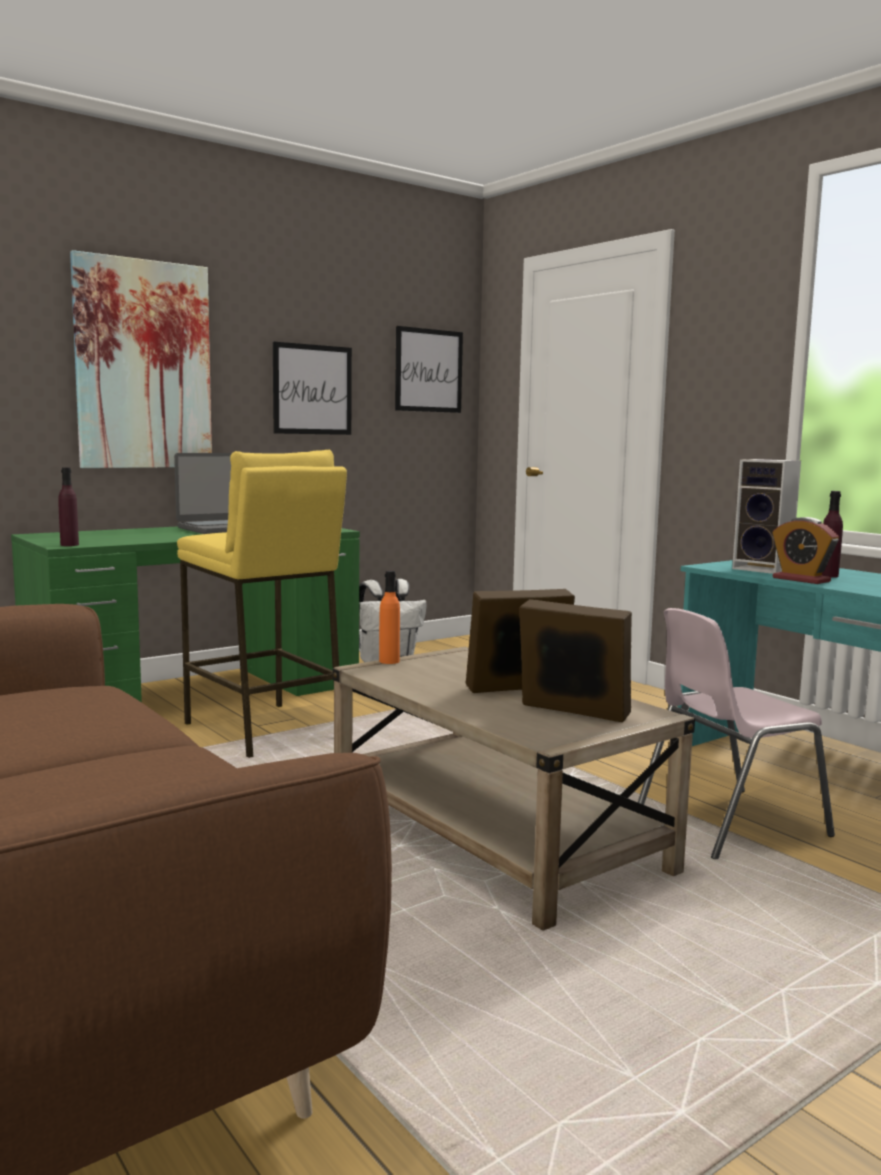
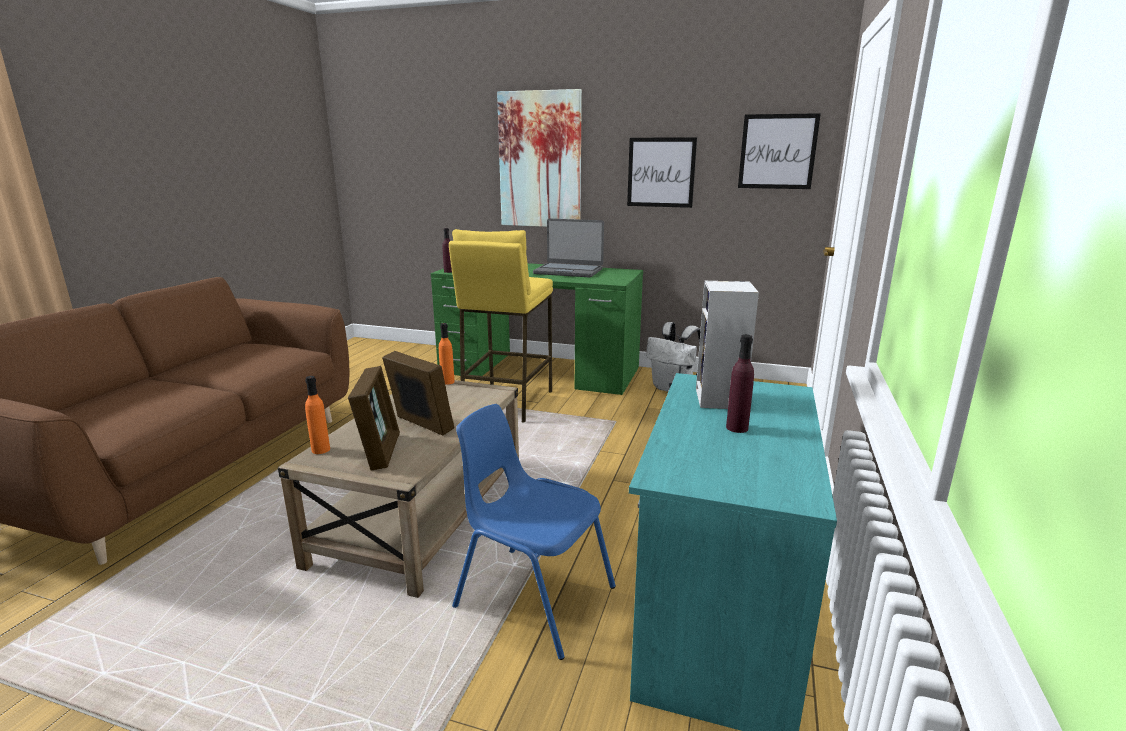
camera: 55 degrees right, 10 degrees up
pink chair [638,608,835,859] -> blue chair [452,404,616,660]
alarm clock [772,517,839,584] -> none
none -> orange bottle [305,376,330,454]

